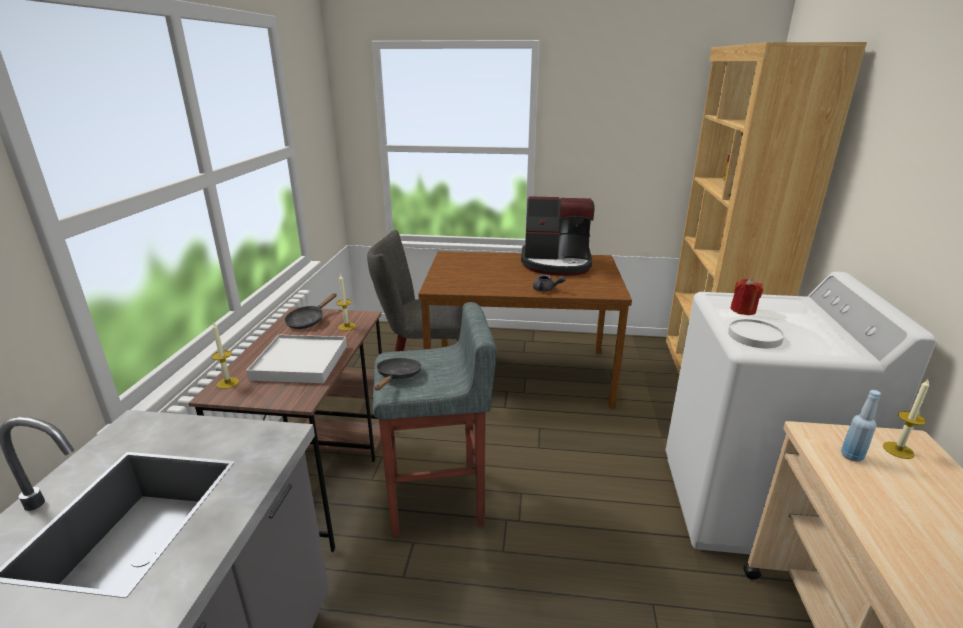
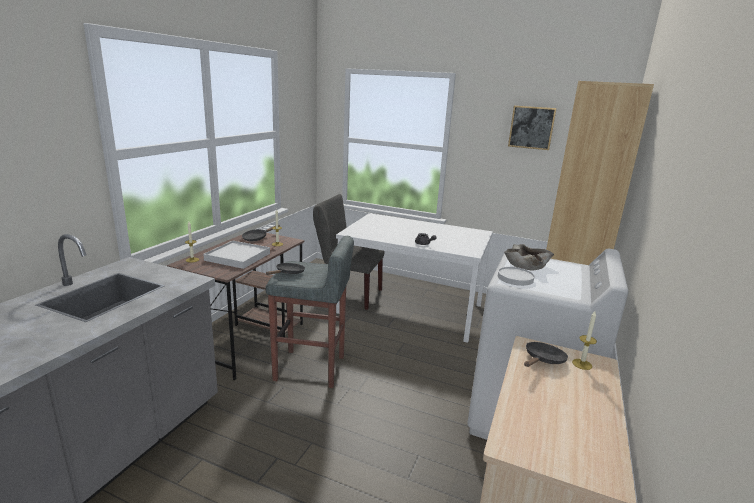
camera: 15 degrees right, 5 degrees down
brown dining table [418,251,632,409] -> white dining table [336,213,493,343]
coffee machine [521,196,594,276] -> none
red candle [731,278,763,315] -> beige bowl [504,244,554,271]
blue bottle [841,390,881,462] -> black frying pan [524,342,568,367]
none -> picture [508,105,557,150]

